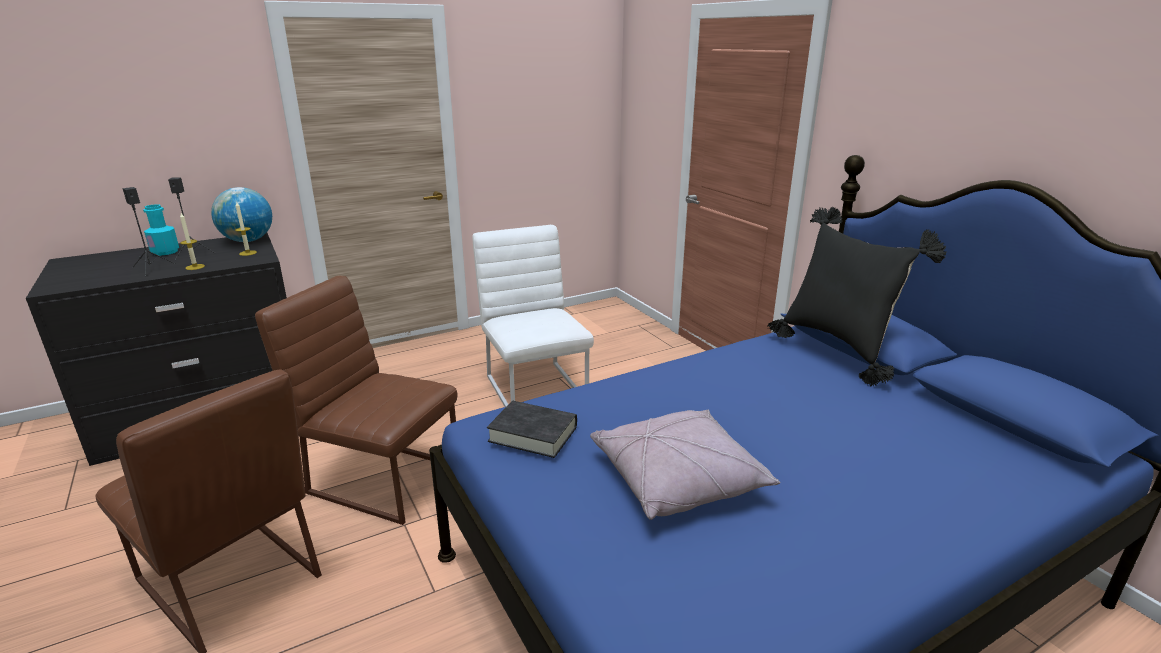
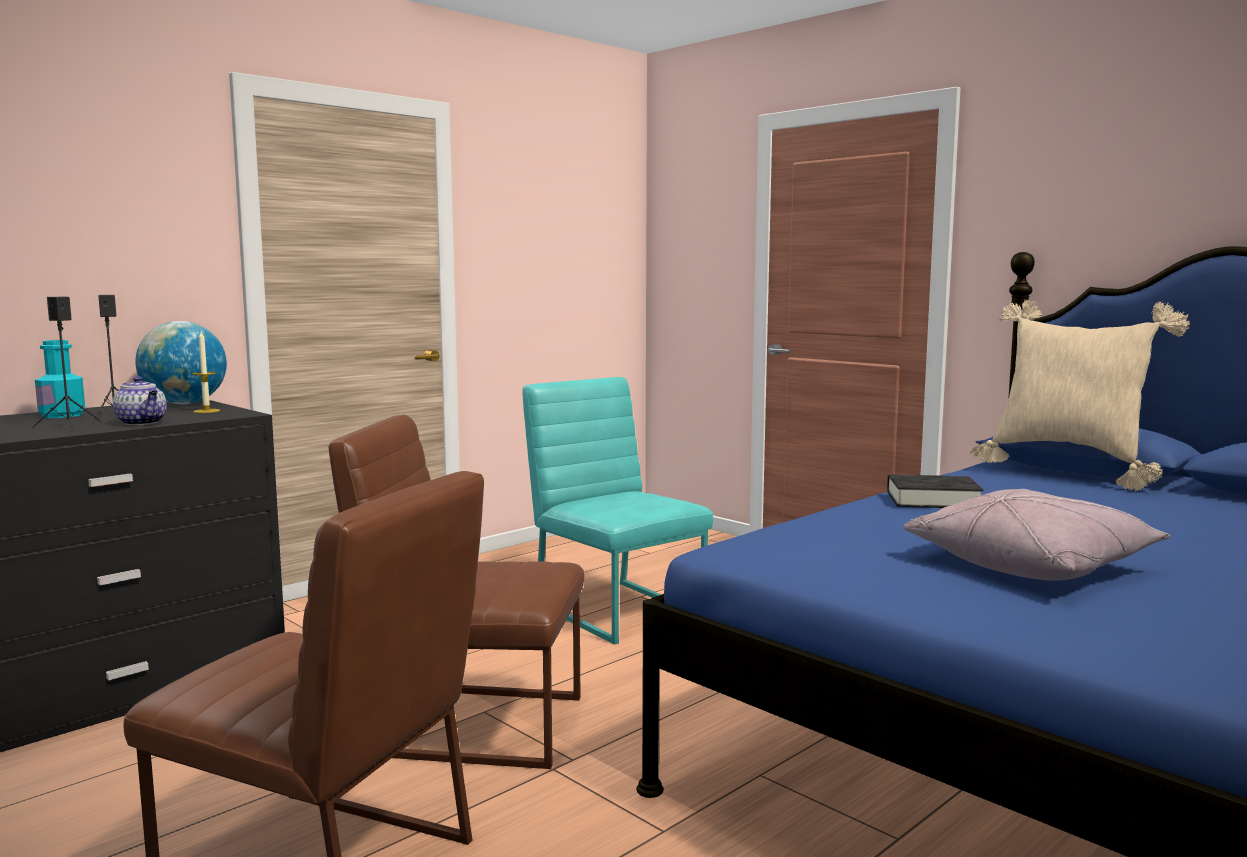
camera: 15 degrees left, 15 degrees down
candle [180,213,205,270] -> teapot [113,376,167,425]
white chair [472,225,594,407] -> turquoise chair [522,377,713,645]
black book [487,401,577,458] -> black book moved to [887,474,984,508]
black pillow [767,207,946,386] -> beige pillow [970,300,1190,491]

